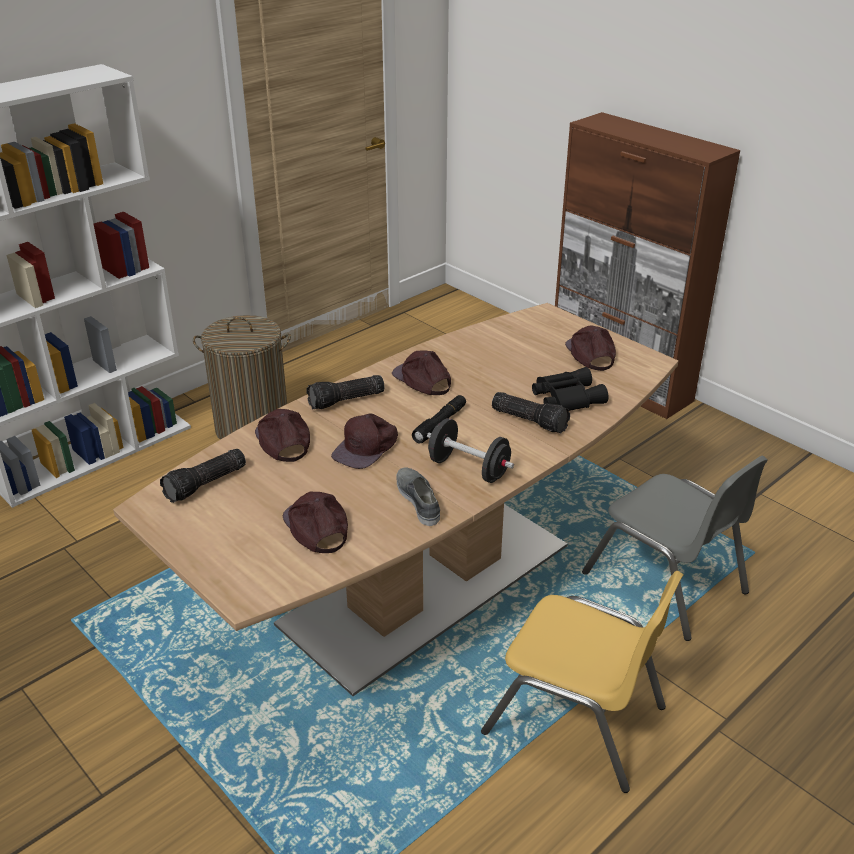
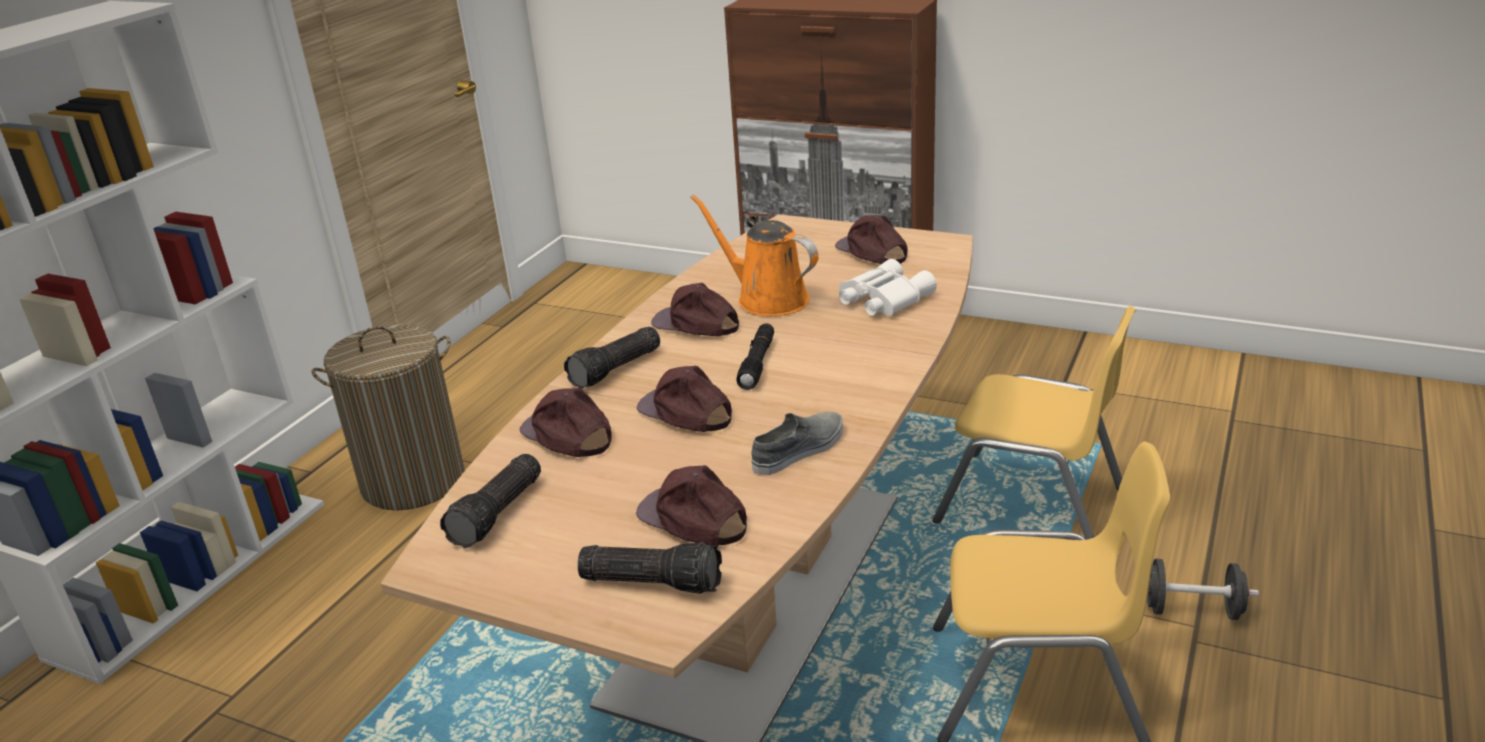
camera: 20 degrees left, 5 degrees down
brown cap [331,413,398,469] -> brown cap turned 120 degrees clockwise [637,366,732,432]
grey shoe [397,467,440,526] -> grey shoe turned 90 degrees clockwise [751,412,843,475]
black dumbbell [427,418,514,483] -> black dumbbell moved to [1147,559,1259,620]
flashlight [492,392,570,433] -> flashlight moved to [577,542,722,594]
black binoculars [532,367,608,411] -> white binoculars [839,259,937,316]
grey chair [582,456,768,641] -> yellow chair [933,306,1136,540]
none -> orange watering can [690,194,819,316]

